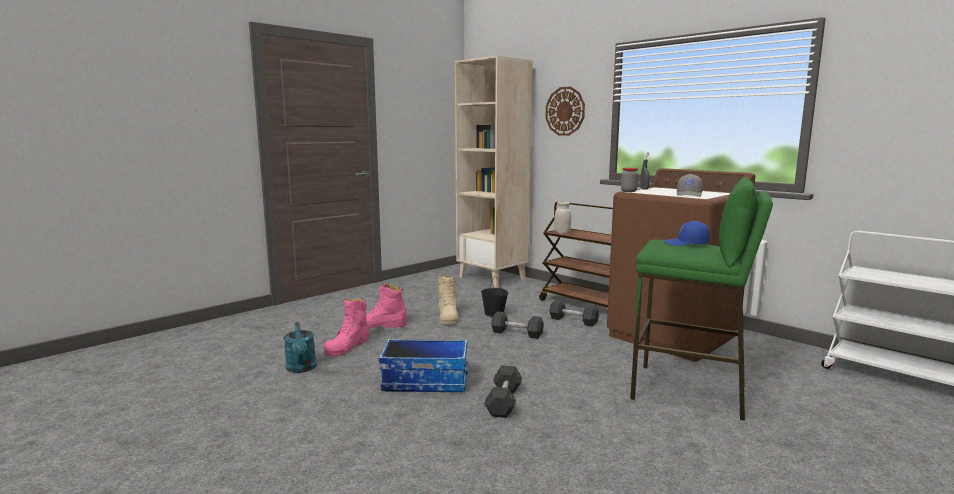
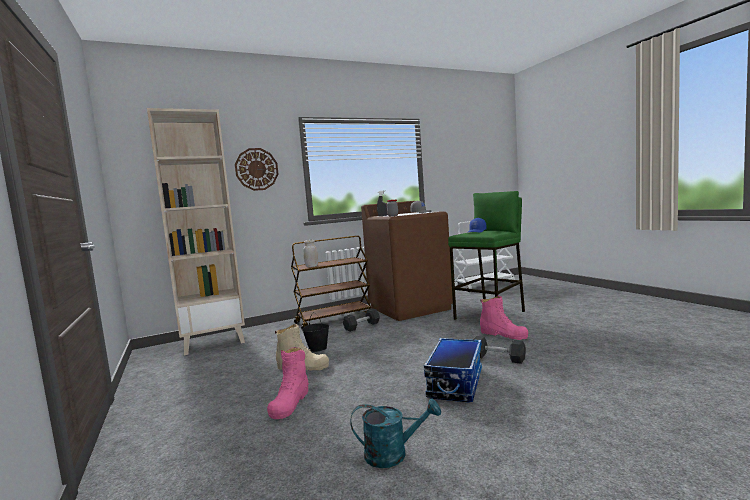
camera: 70 degrees left, 5 degrees down
pink boot [324,298,369,356] -> pink boot moved to [480,296,528,340]
grey dumbbell [491,311,544,339] -> none

